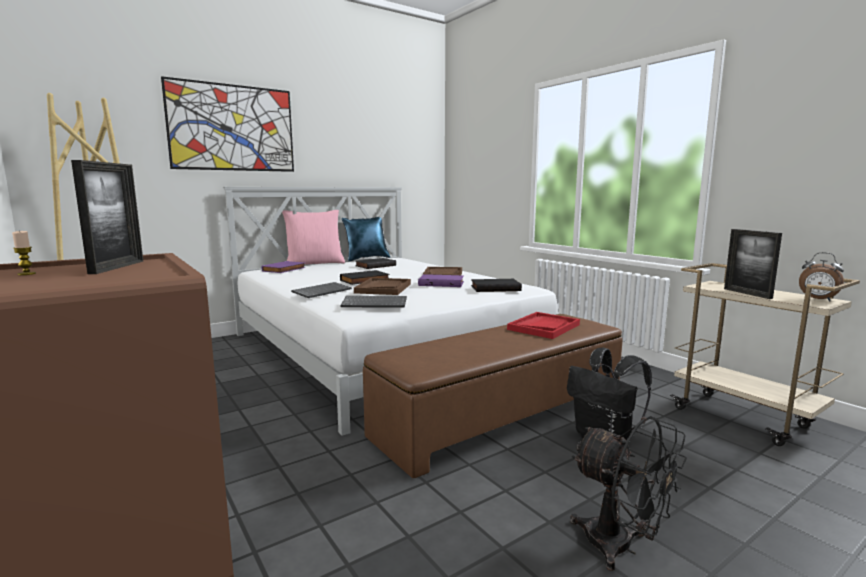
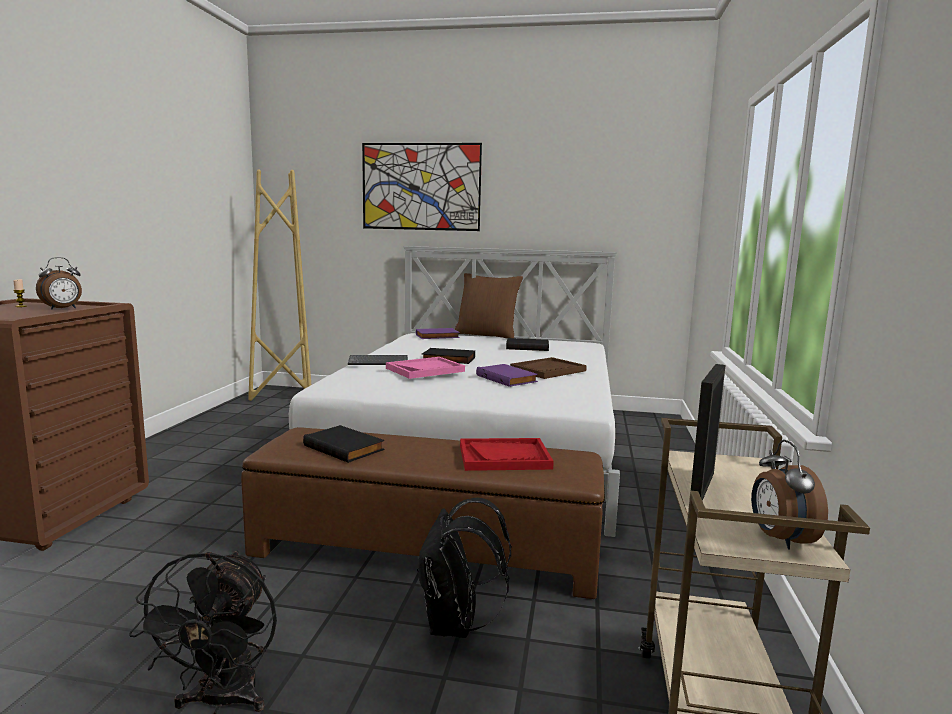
camera: 45 degrees right, 0 degrees up
picture frame [71,160,143,274] -> alarm clock [36,257,82,310]
pink pillow [282,210,345,265] -> brown pillow [455,273,523,338]
keyboard [340,296,407,308] -> none
blue pillow [342,217,390,262] -> none
brown tray [354,278,411,295] -> pink tray [386,357,465,379]
black book [471,279,522,292] -> black book moved to [303,425,385,463]

